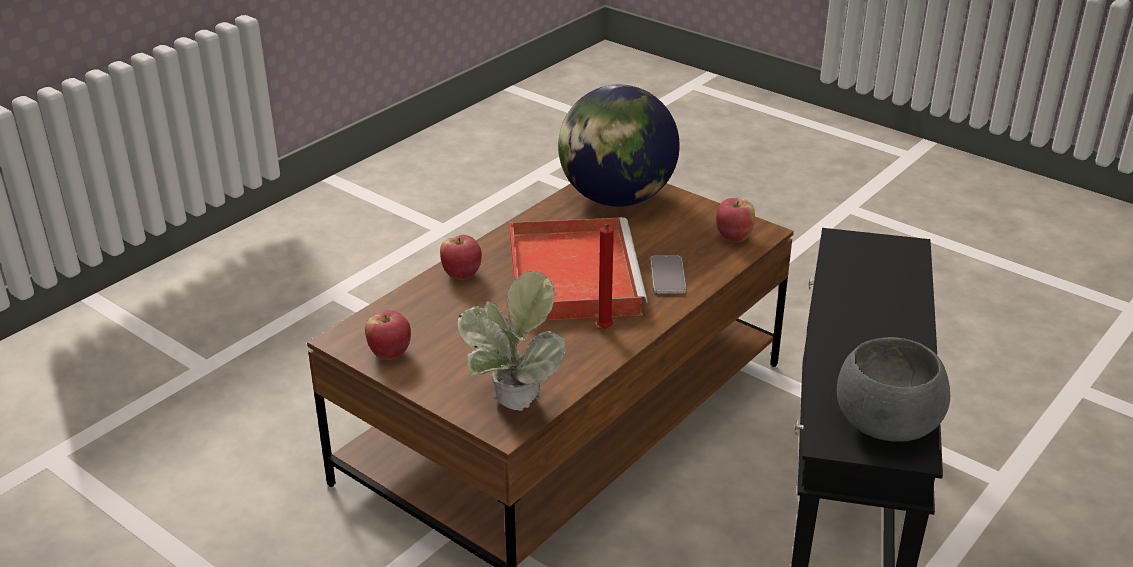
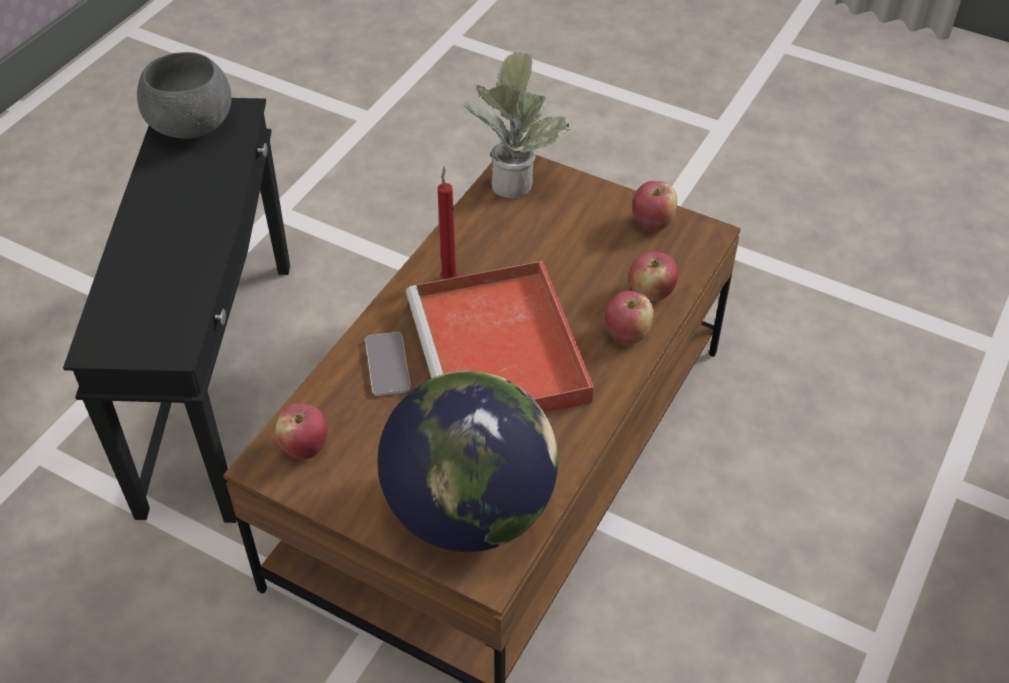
camera: 170 degrees right, 15 degrees up
none -> apple [629,251,678,302]

